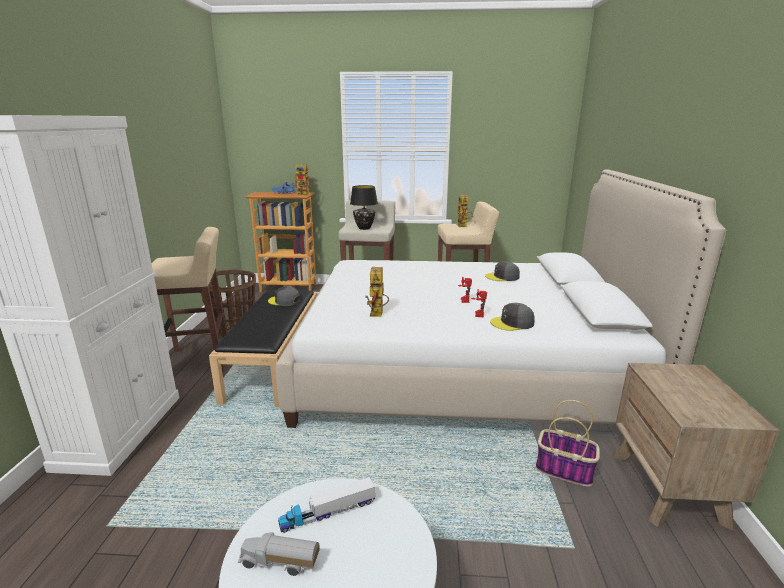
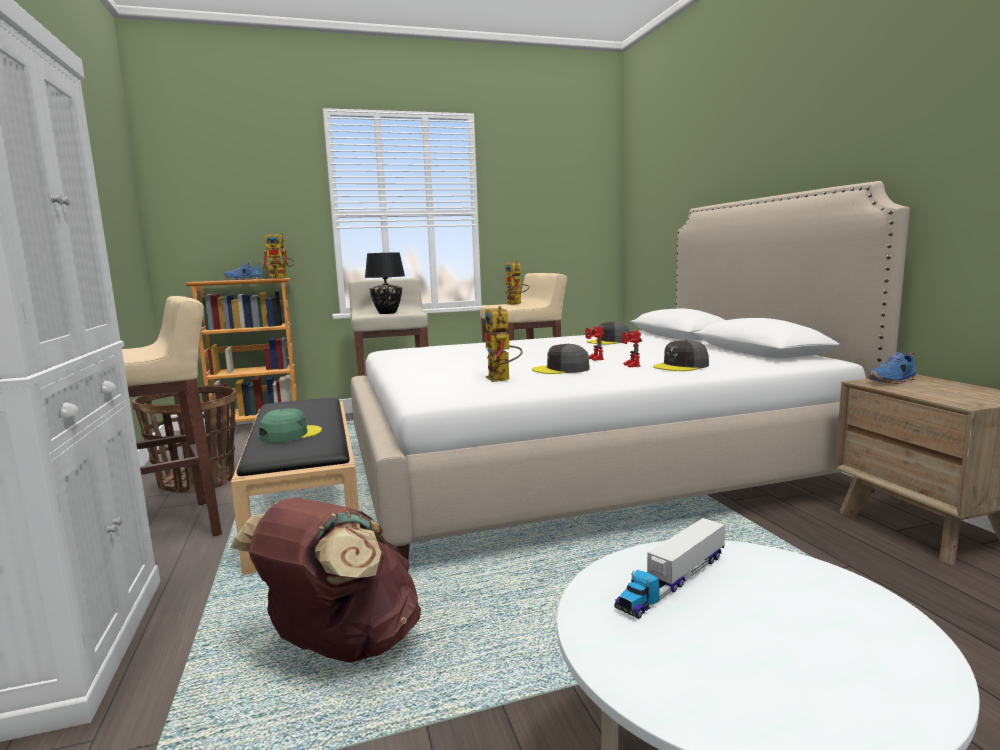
camera: 20 degrees left, 10 degrees down
toy truck [238,532,320,576] -> none
grey cap [268,286,300,306] -> grey cap moved to [532,344,590,374]
basket [536,400,600,487] -> none
none -> brown backpack [230,498,421,663]
none -> green cap [259,408,322,443]
none -> blue shoe [868,352,916,384]

